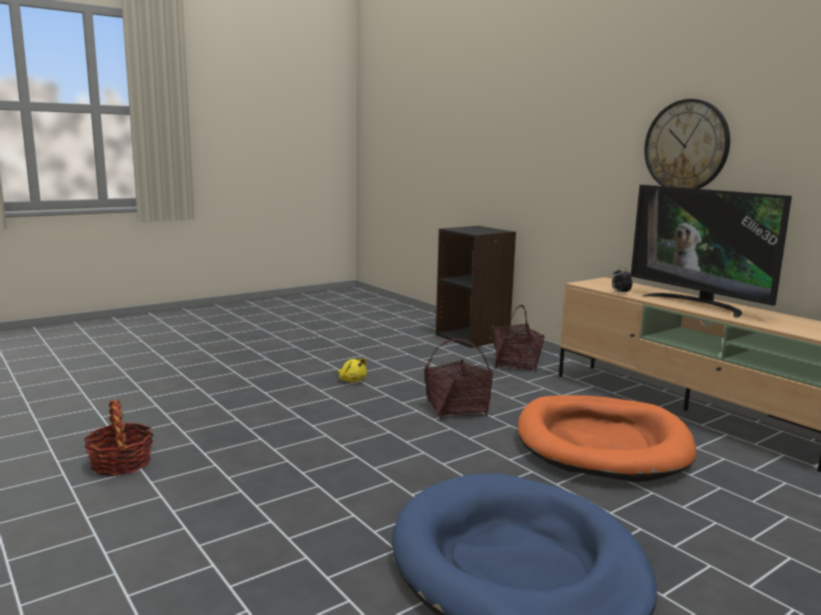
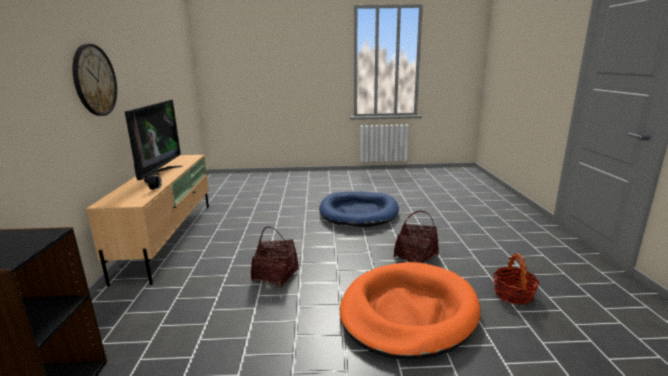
camera: 145 degrees left, 5 degrees up
yellow plush toy [337,358,367,382] -> none
basket [492,305,544,372] -> basket moved to [394,211,439,263]
orange dog bed [518,395,697,482] -> orange dog bed moved to [340,262,480,359]

